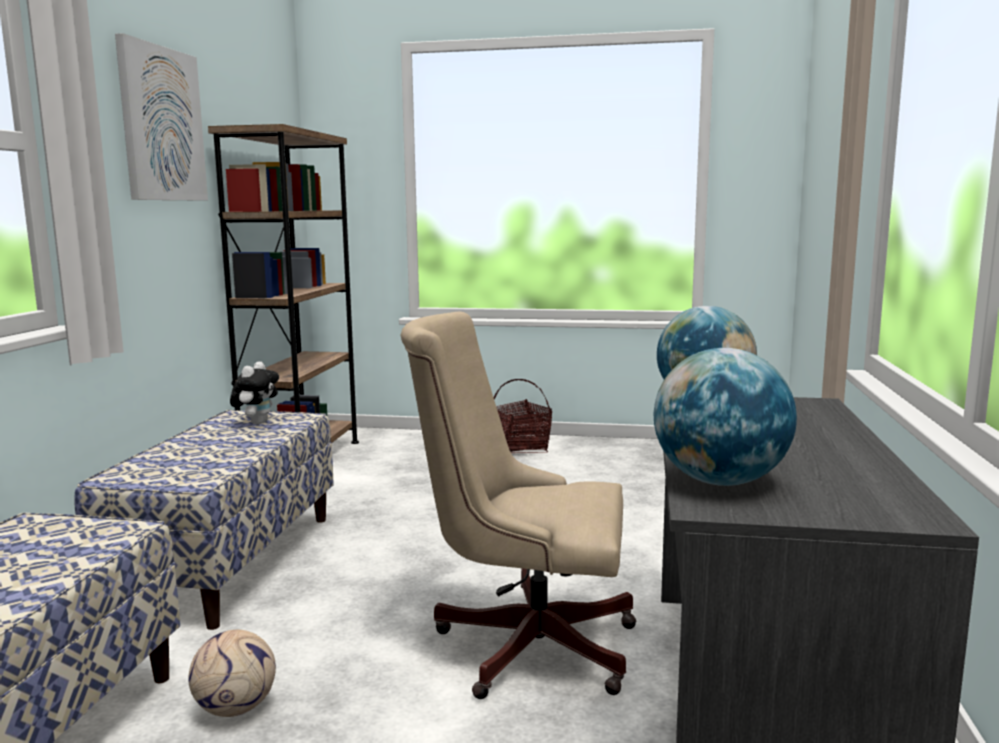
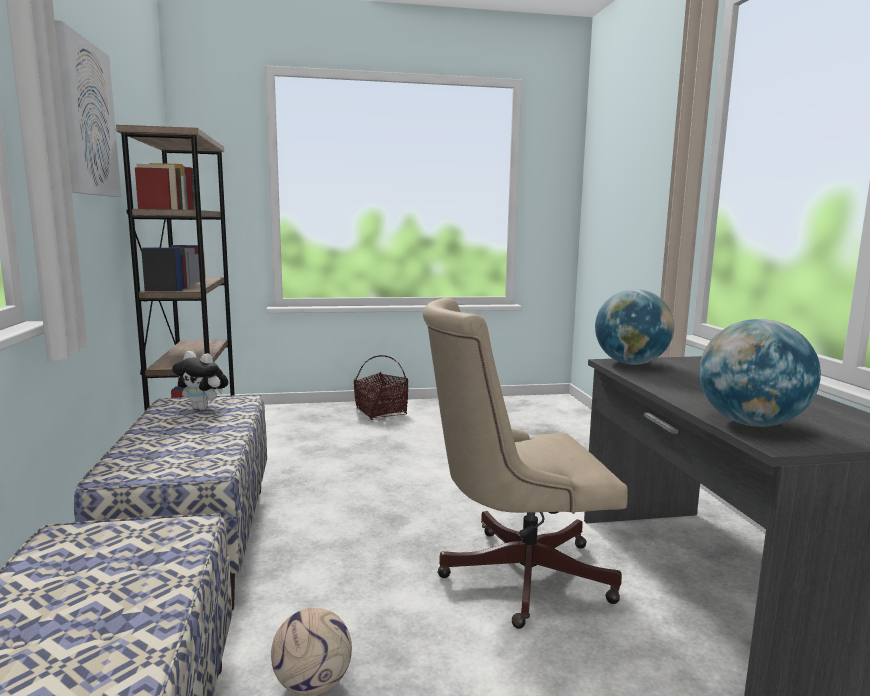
camera: 20 degrees left, 0 degrees up
plush toy [230,361,279,425] -> plush toy turned 120 degrees clockwise [172,351,228,410]

